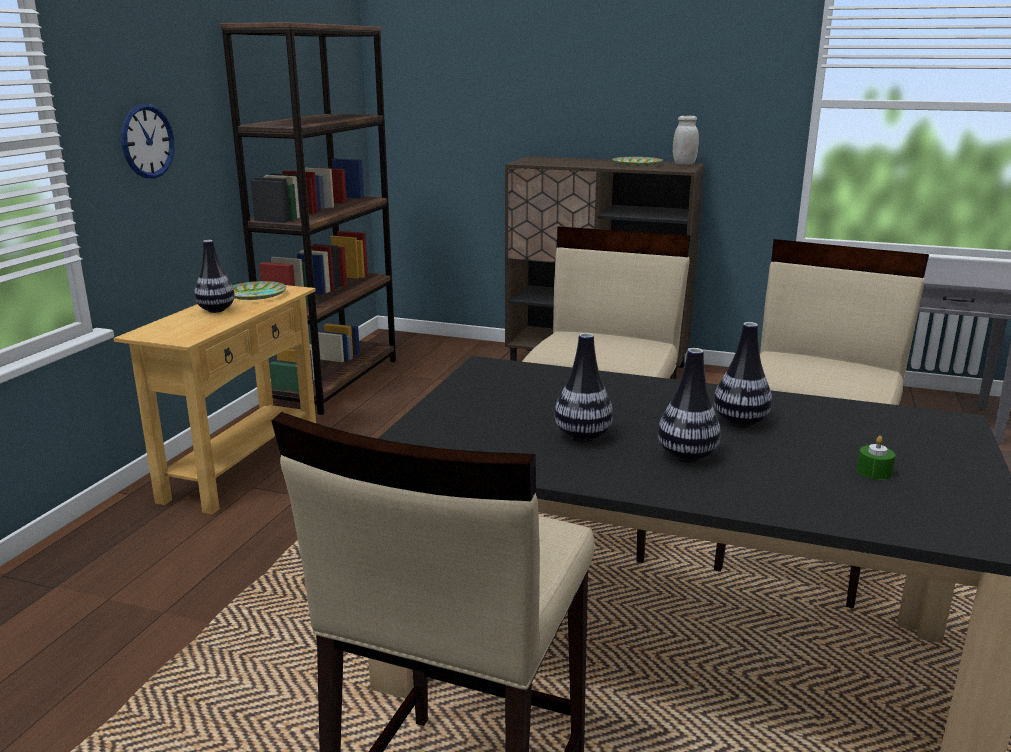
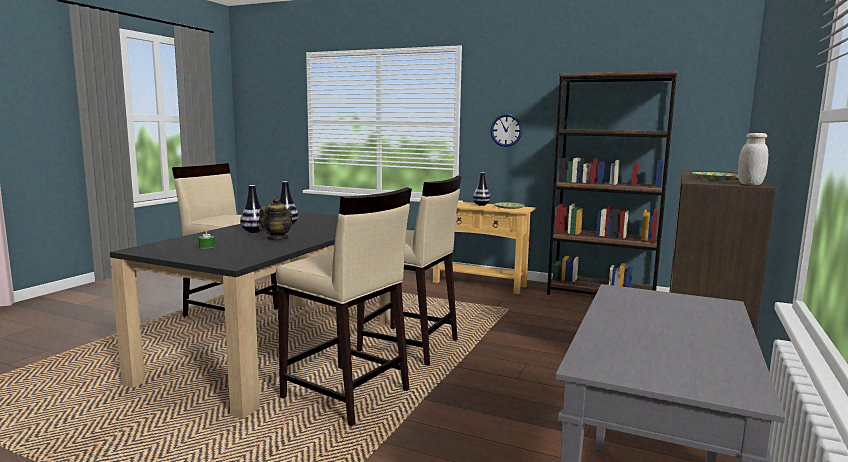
camera: 95 degrees right, 10 degrees down
vase [714,322,772,428] -> teapot [259,197,293,240]

